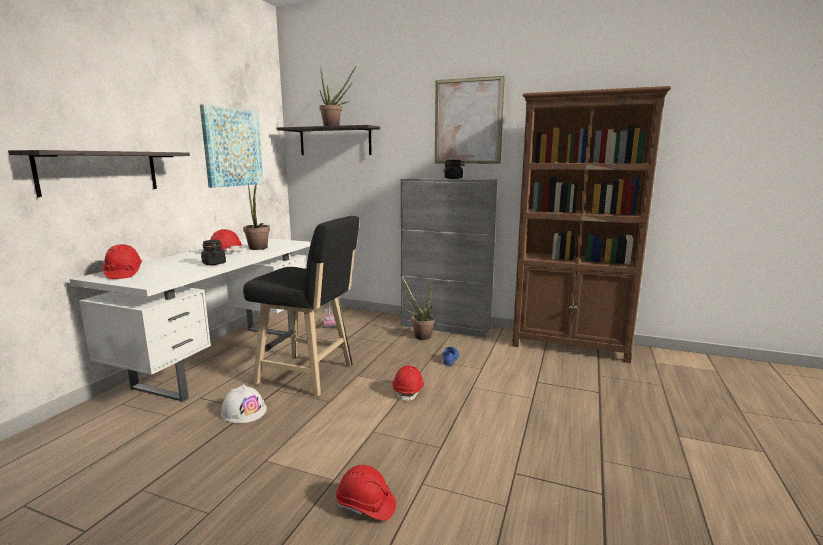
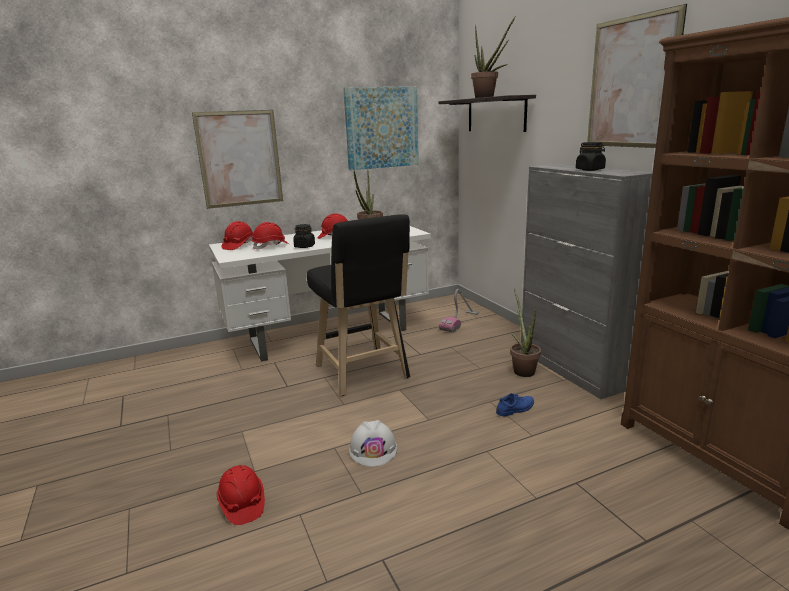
camera: 45 degrees right, 5 degrees up
shelf [8,150,190,197] -> picture [192,110,283,209]
white hard hat [221,384,267,423] -> white hard hat moved to [349,420,397,467]
red hard hat [393,366,424,402] -> red hard hat moved to [252,222,289,250]

